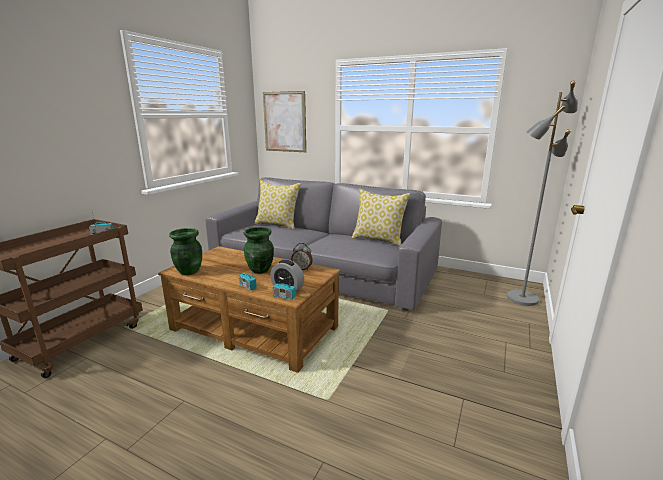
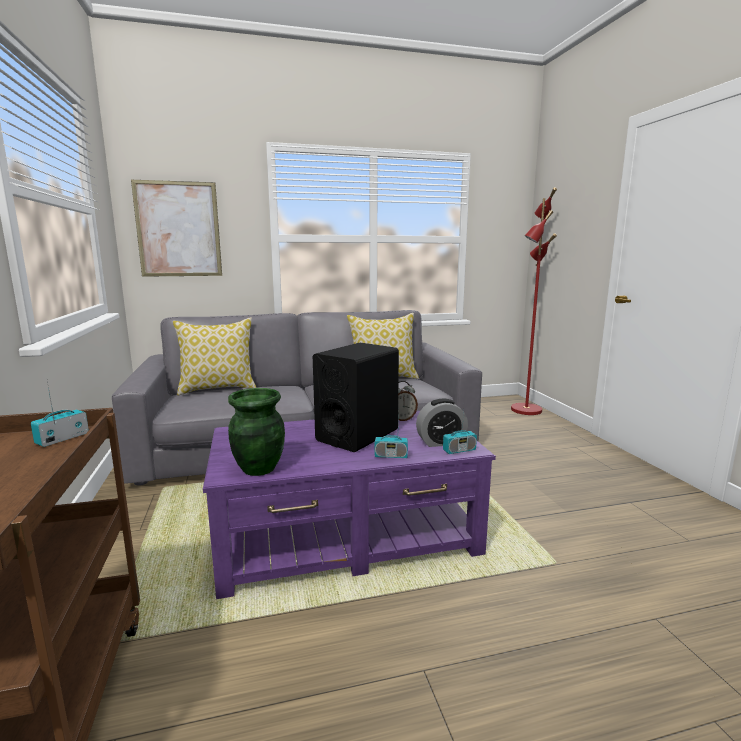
camera: 40 degrees left, 5 degrees down
brown coffee table [158,246,340,373] -> purple coffee table [203,411,496,599]
green vase [244,227,274,274] -> black speaker [313,343,399,452]
grey floor lamp [507,80,578,306] -> red floor lamp [511,187,557,415]

